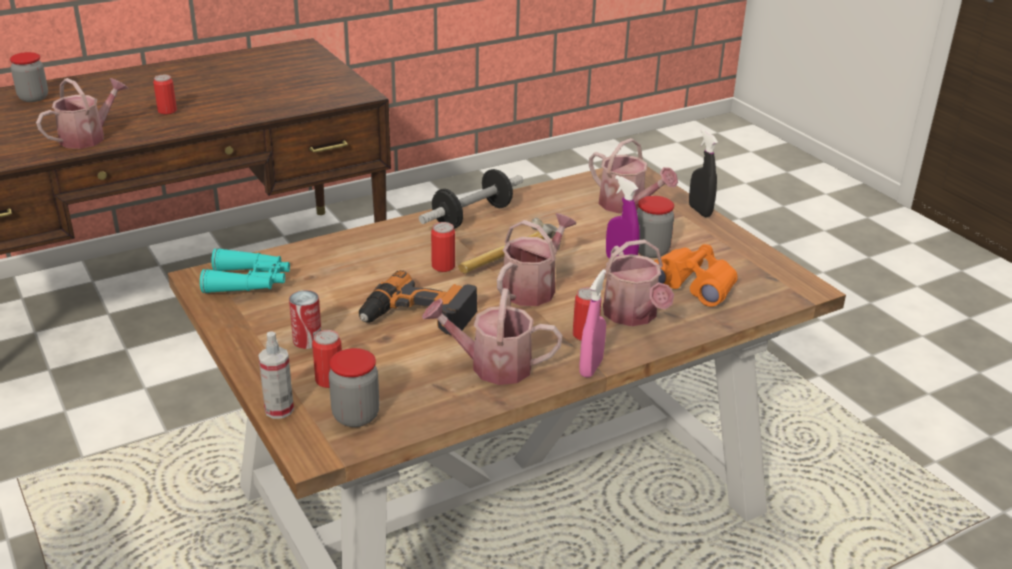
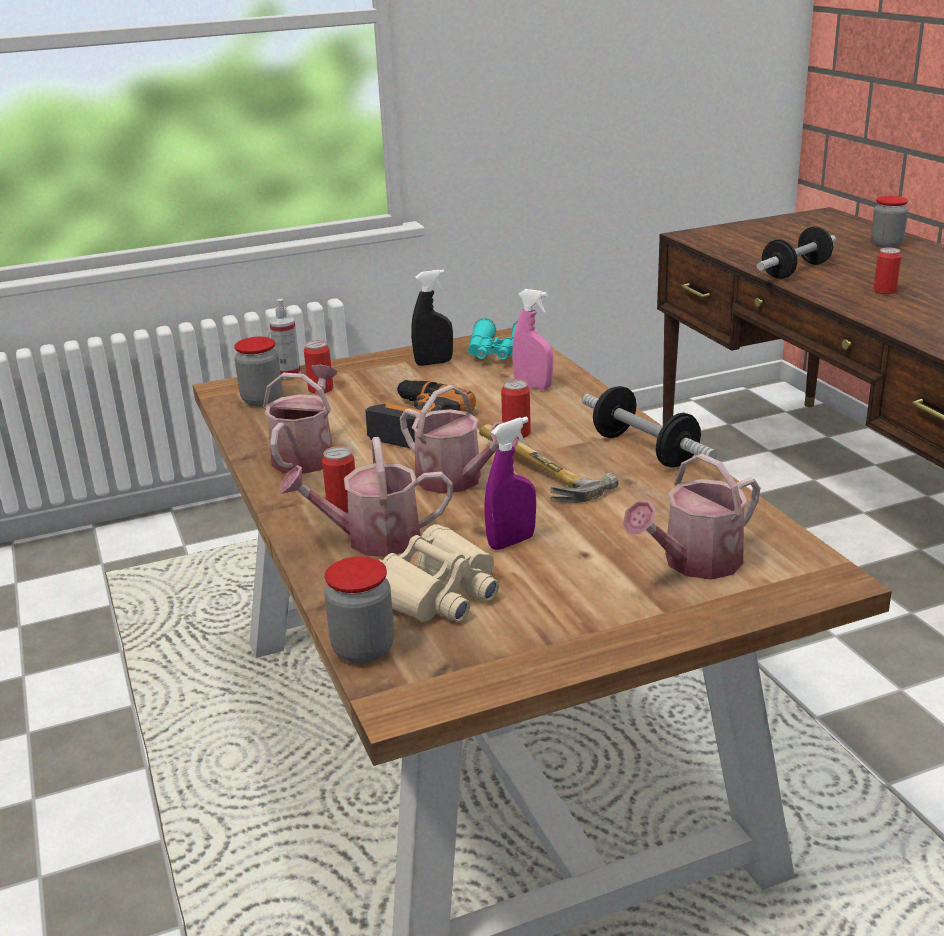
camera: 100 degrees right, 5 degrees down
watering can [36,78,128,149] -> dumbbell [757,227,836,279]
can [289,290,321,349] -> none
pink spray bottle [579,269,606,378] -> pink spray bottle moved to [512,289,553,389]
jar [637,196,674,258] -> jar moved to [324,556,394,664]
orange binoculars [654,244,738,307] -> beige binoculars [377,524,499,622]
black spray bottle [689,129,718,217] -> black spray bottle moved to [411,269,453,366]

